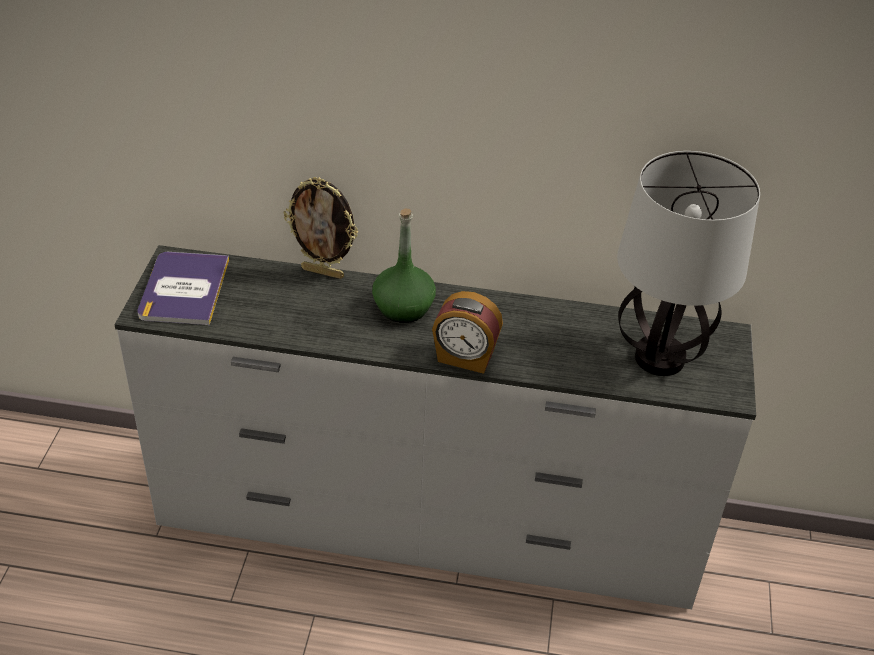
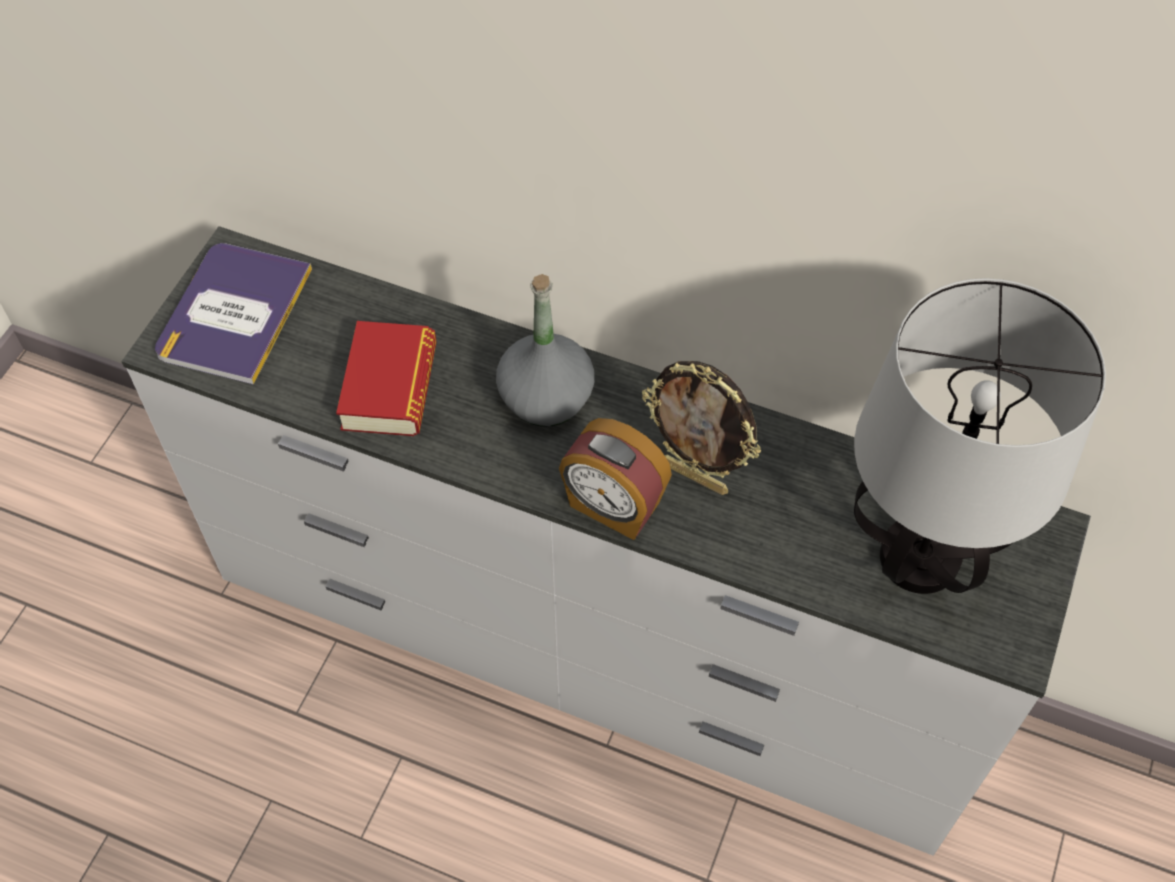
camera: 15 degrees right, 15 degrees up
picture frame [284,177,358,279] -> picture frame moved to [642,361,761,495]
green bottle [372,209,436,323] -> grey bottle [496,274,594,427]
none -> book [336,321,436,436]

